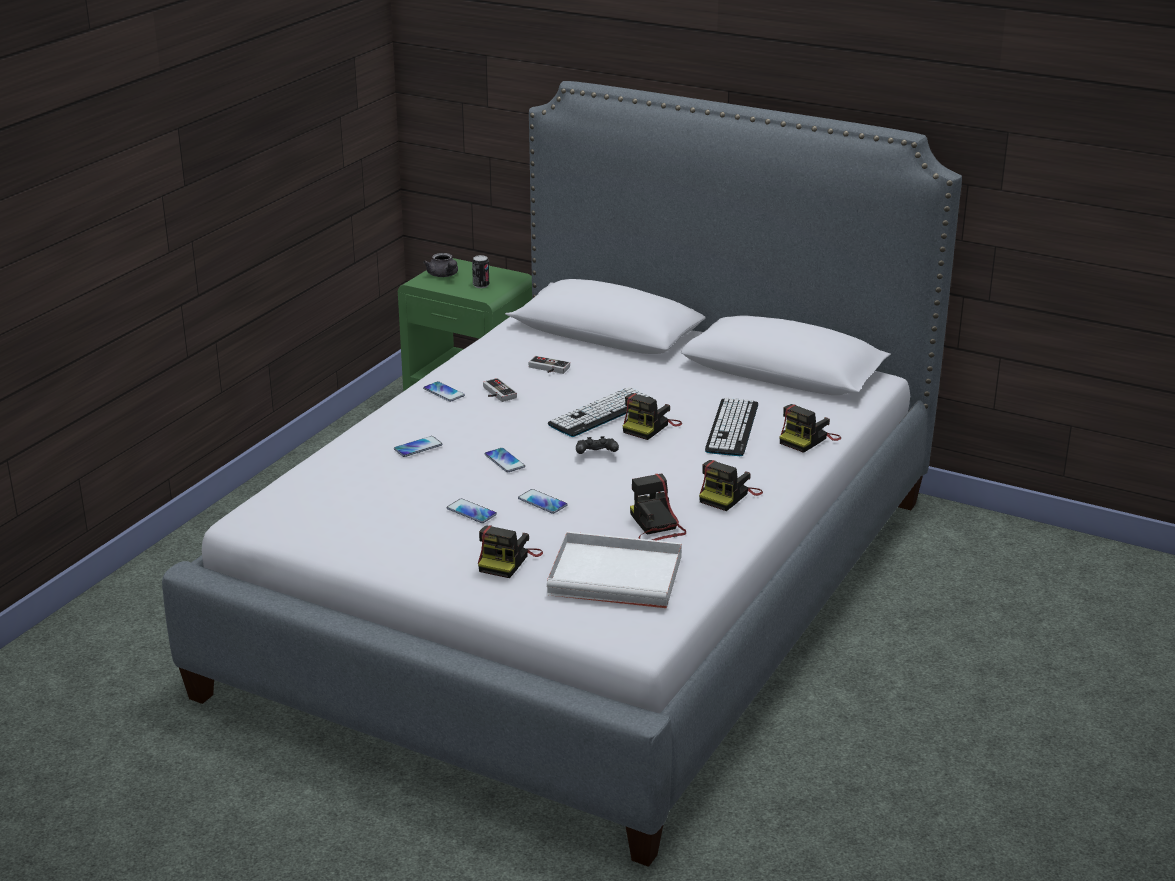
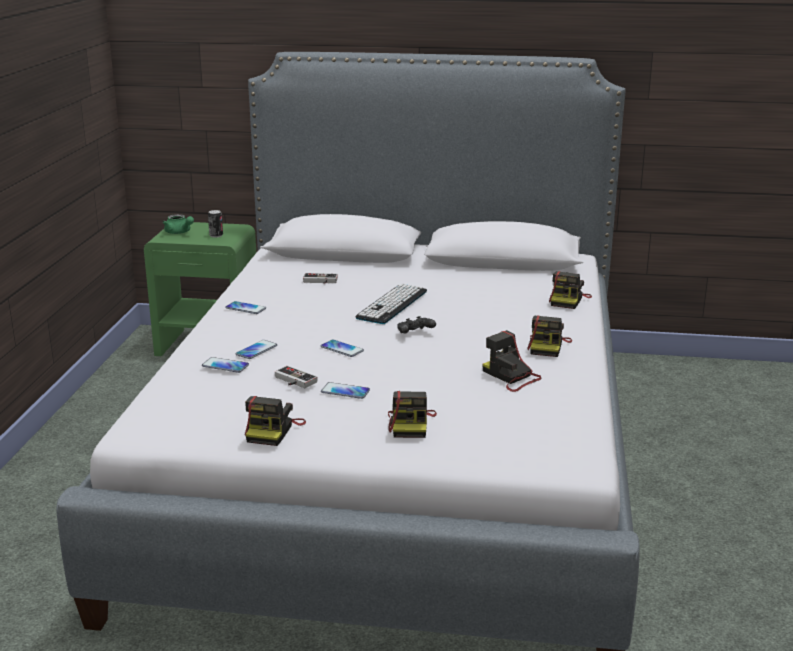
camera: 20 degrees left, 5 degrees down
grey teapot [423,253,458,277] -> green teapot [163,214,194,234]
game controller [483,378,517,402] -> game controller moved to [275,366,318,388]
phone [518,489,568,514] -> phone moved to [202,357,249,373]
white tray [547,531,682,608] -> none
camera [623,393,682,440] -> camera moved to [245,396,306,446]
keyboard [705,398,758,456] -> none

